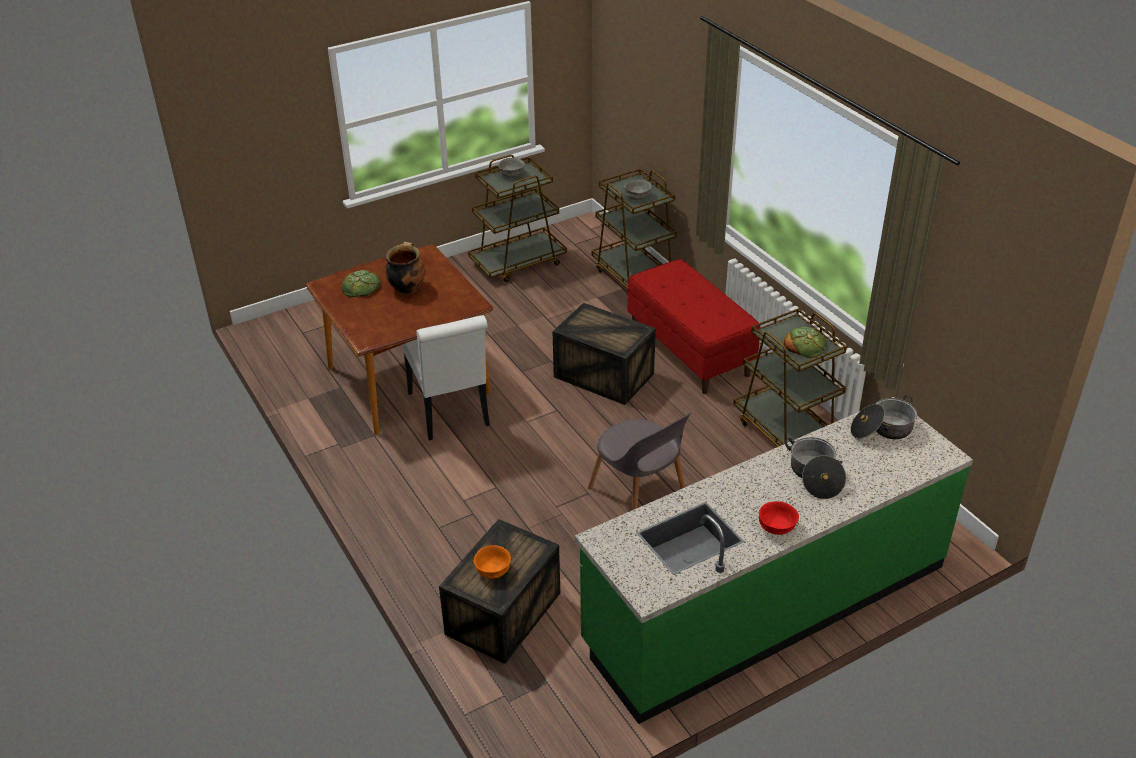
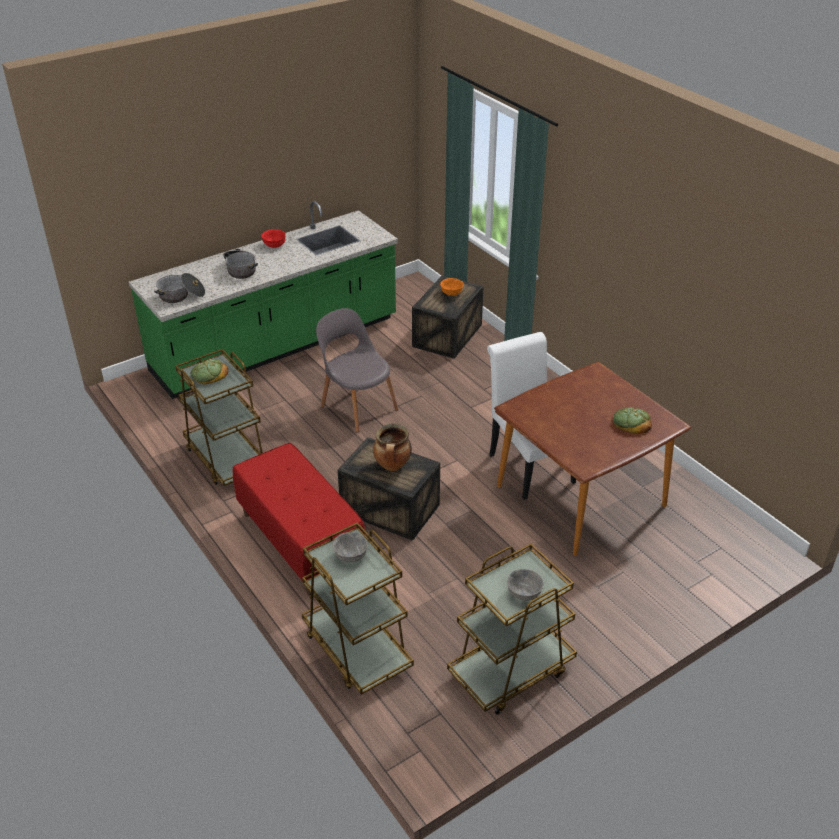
camera: 175 degrees right, 0 degrees up
cooking pot [385,242,425,295] -> cooking pot moved to [373,424,412,471]

